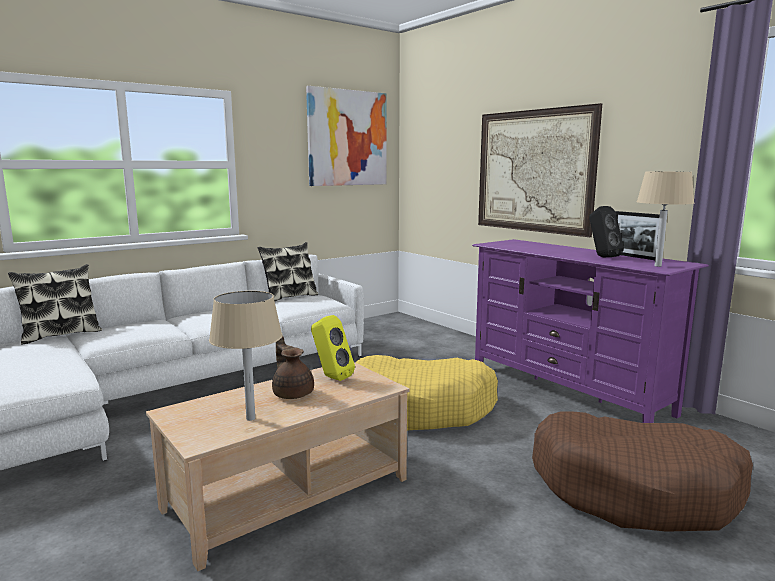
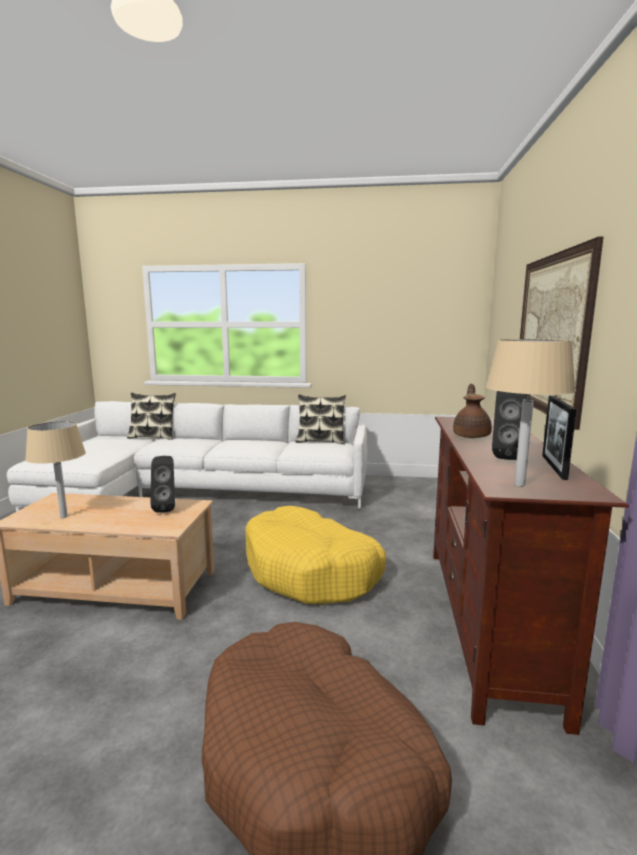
camera: 45 degrees right, 0 degrees up
brown teapot [272,335,314,399] -> brown teapot moved to [453,383,492,438]
picture [306,86,386,186] -> none
yellow speaker [311,315,355,381] -> black speaker [150,456,175,512]
purple tv stand [472,239,709,423] -> brown tv stand [433,417,629,735]

